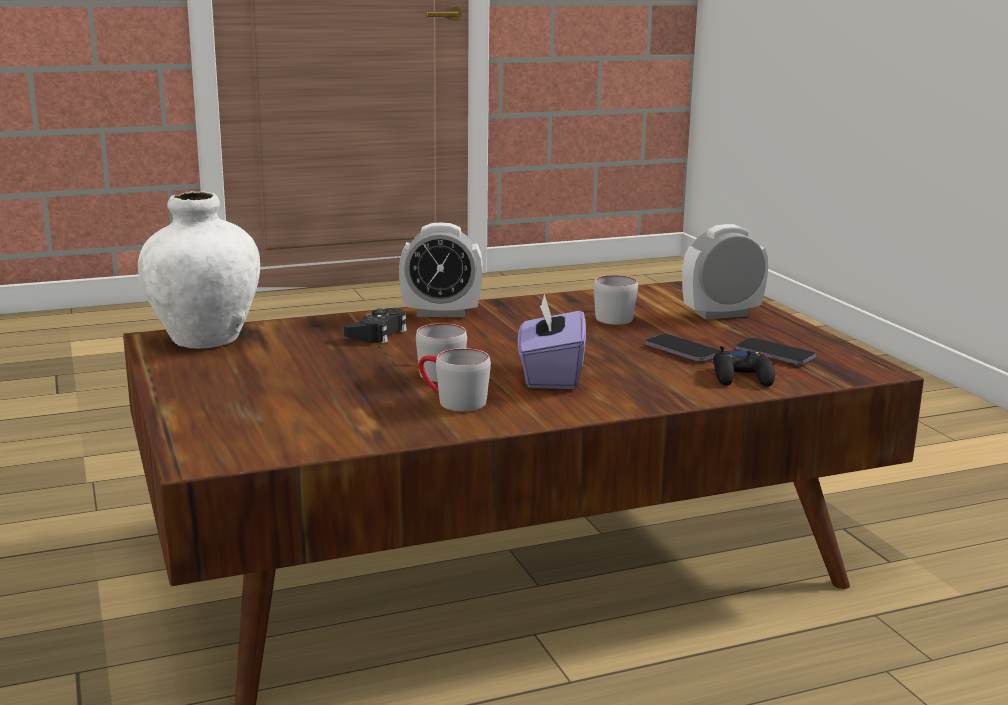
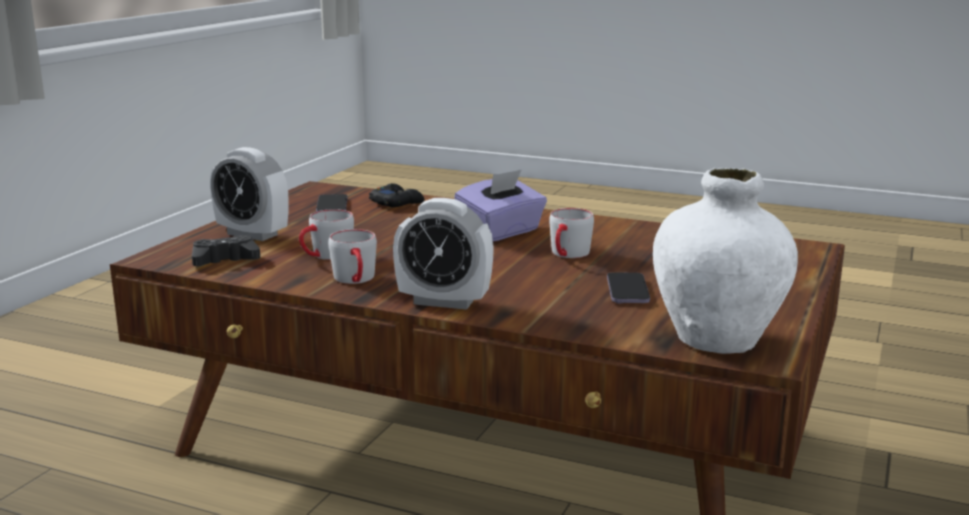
camera: 135 degrees left, 0 degrees up
black game controller [344,308,407,343] -> black game controller moved to [192,235,260,266]
alarm clock [399,223,482,317] -> alarm clock turned 150 degrees clockwise [393,198,494,310]
grey mug [419,348,491,412] -> grey mug moved to [328,229,377,284]
phone [645,334,721,361] -> phone moved to [607,272,650,304]

